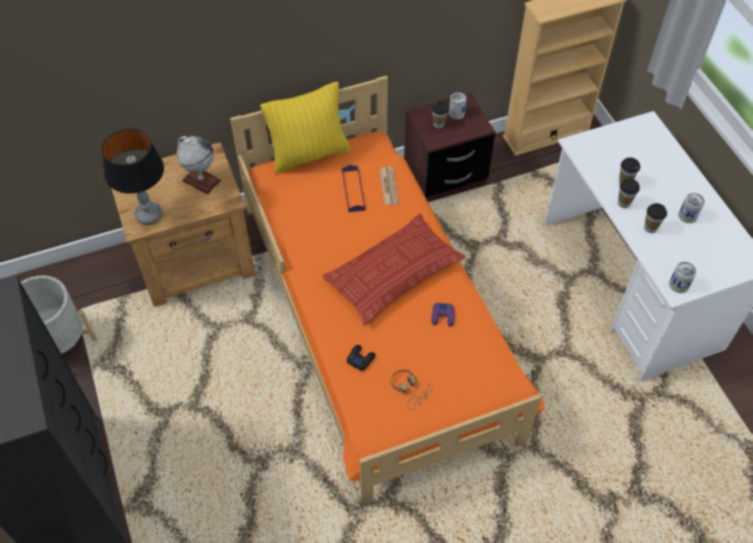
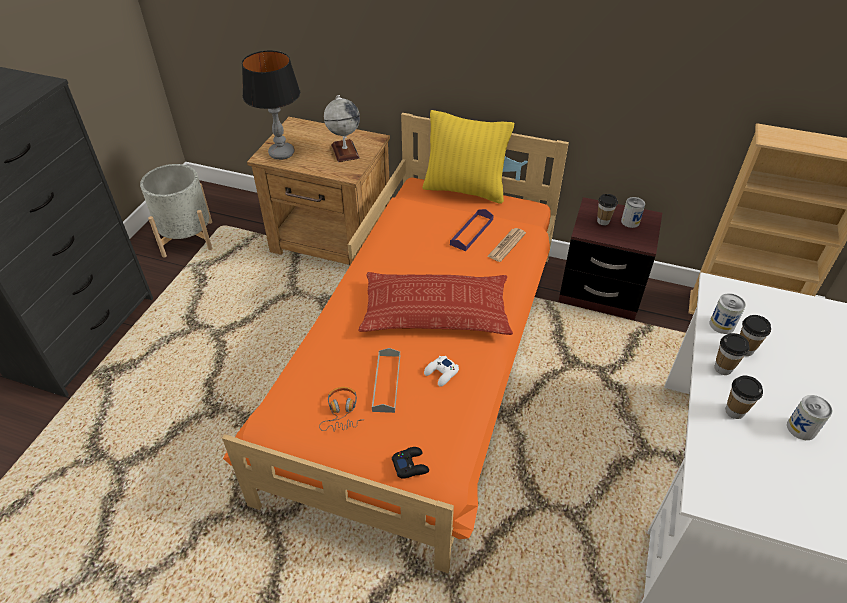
camera: 40 degrees right, 10 degrees down
black game controller [347,345,376,371] -> black game controller moved to [392,447,429,479]
purple game controller [432,303,455,327] -> white game controller [424,356,459,387]
can [669,262,697,293] -> can moved to [709,293,746,334]
none -> grey tray [372,348,400,413]

